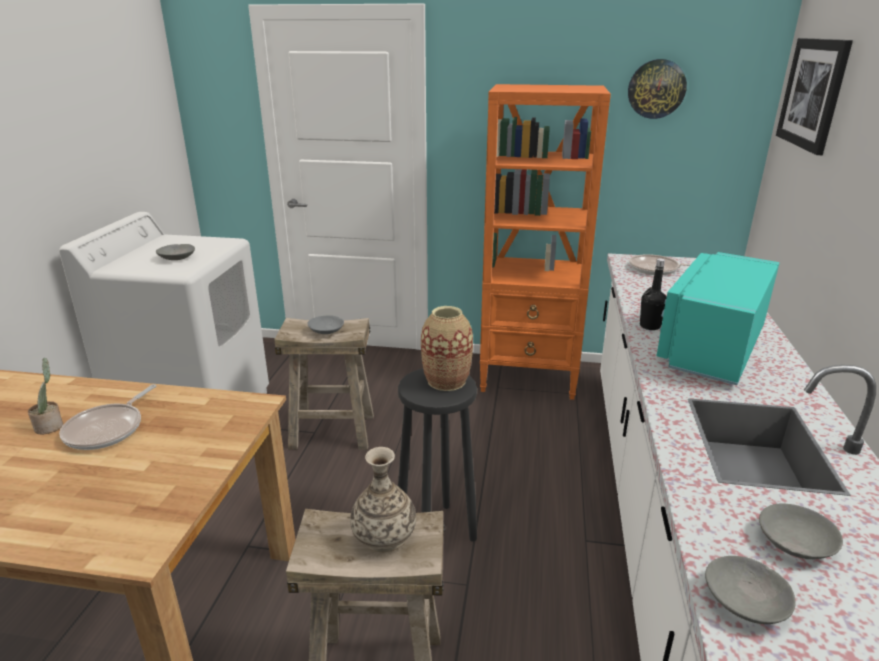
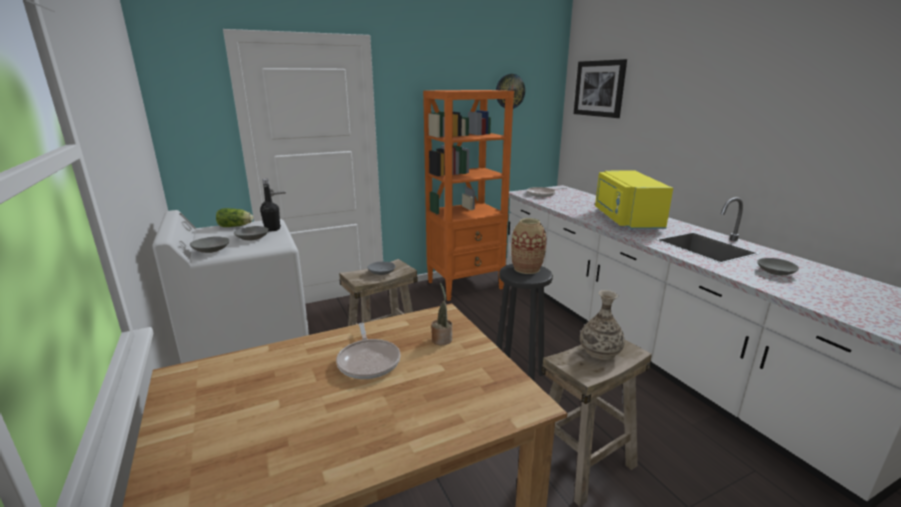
camera: 35 degrees left, 5 degrees down
potted plant [28,358,63,434] -> potted plant moved to [431,282,452,345]
black bottle [640,258,667,330] -> black bottle moved to [260,179,281,231]
turquoise microwave [657,252,779,385] -> yellow microwave [595,170,673,230]
grey bowl [705,556,796,624] -> grey bowl moved to [190,237,229,253]
none -> lettuce [216,208,253,227]

